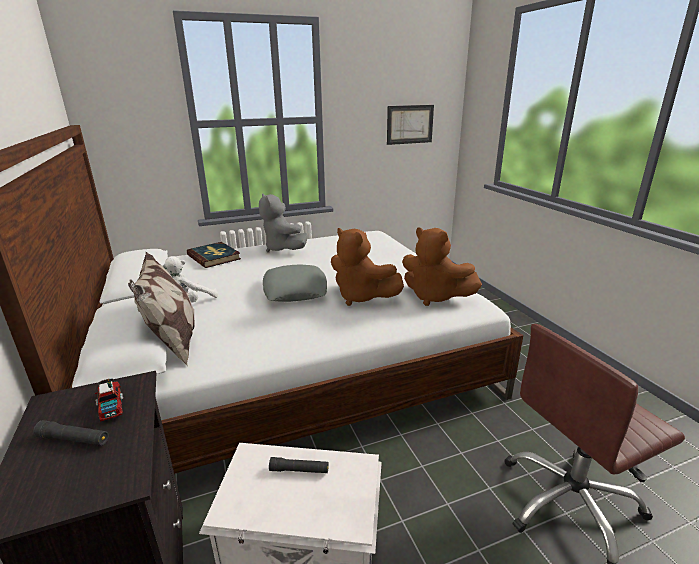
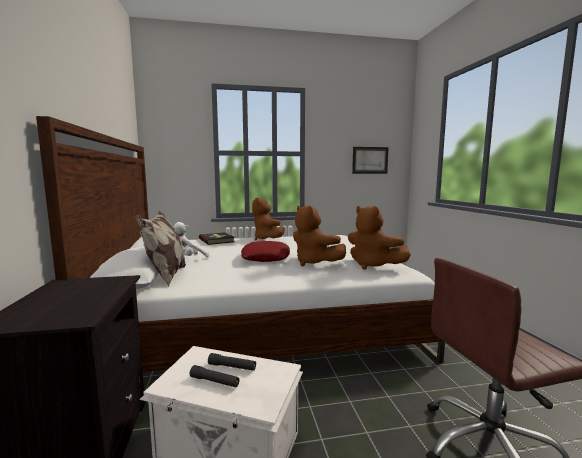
camera: 10 degrees right, 15 degrees down
black flashlight [33,420,109,445] -> black flashlight moved to [190,365,239,387]
toy truck [95,378,123,421] -> none
grey plush toy [259,193,308,253] -> brown plush toy [252,198,285,241]
grey pillow [263,264,327,302] -> red pillow [241,241,290,262]

